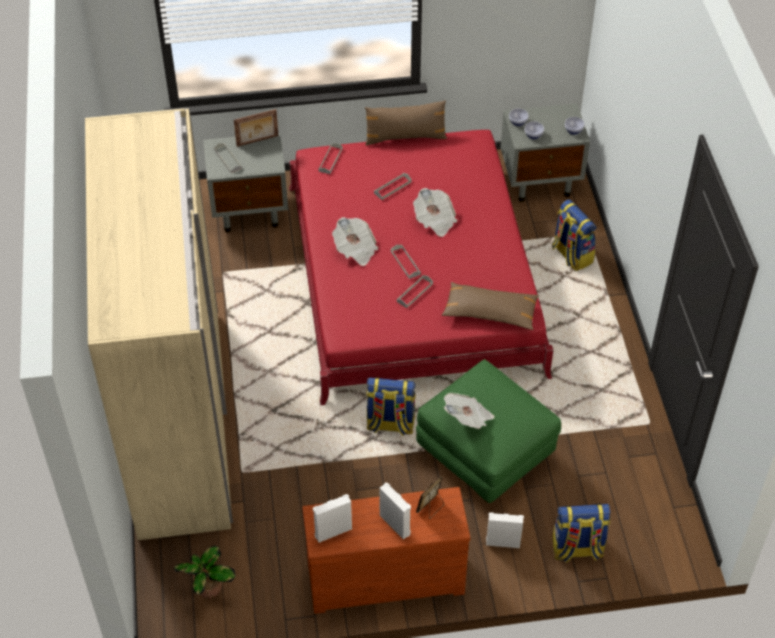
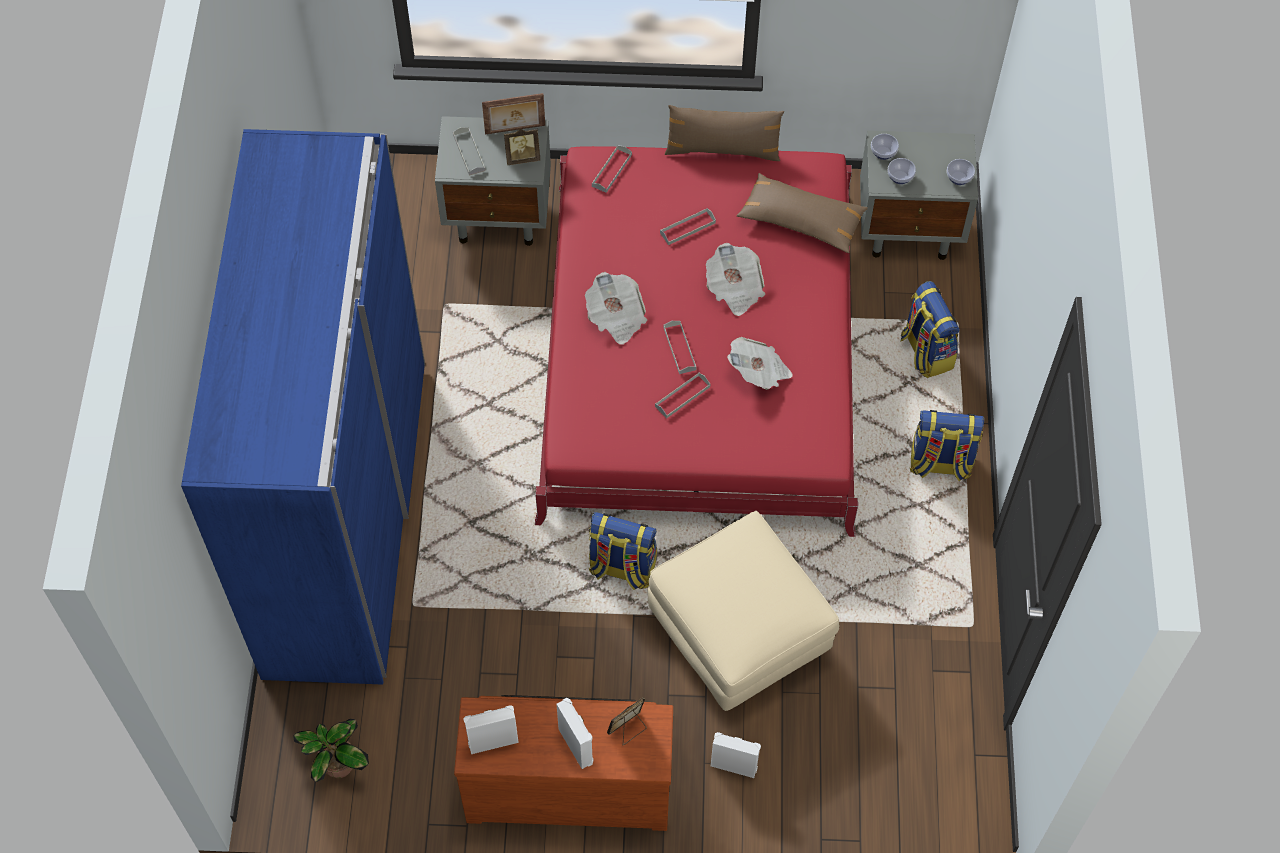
camera: 10 degrees right, 10 degrees up
beige wardrobe [85,108,233,540] -> blue wardrobe [181,129,425,684]
green ottoman [416,359,561,503] -> beige ottoman [648,511,839,711]
brown pillow [442,282,539,330] -> brown pillow moved to [737,173,868,253]
newspaper [444,393,495,429] -> newspaper moved to [727,337,793,390]
backpack [552,504,610,563] -> backpack moved to [910,410,985,481]
none -> picture frame [504,129,540,165]

